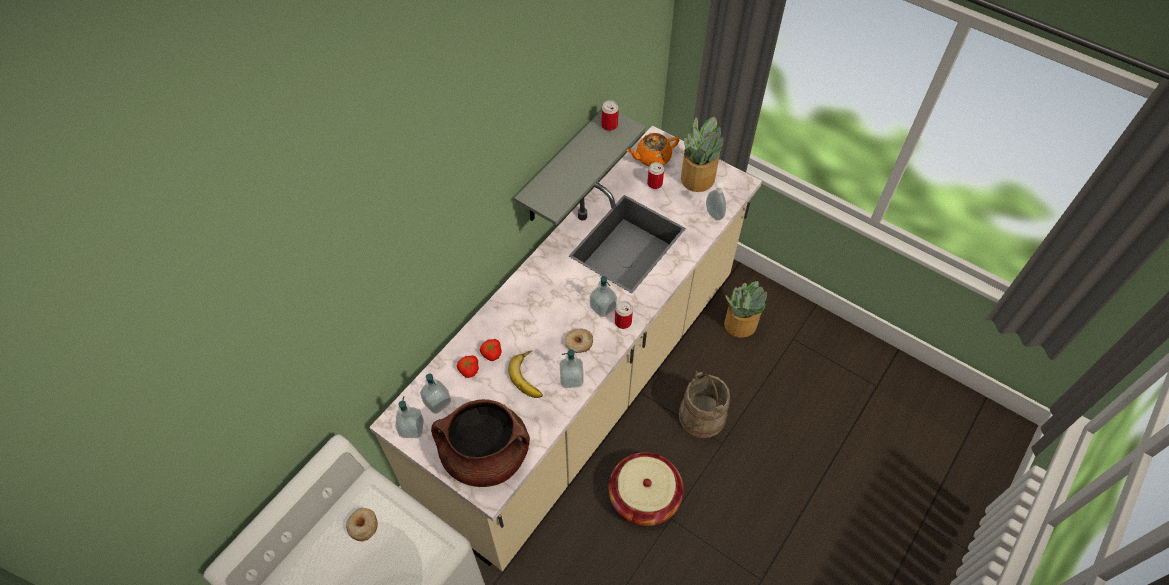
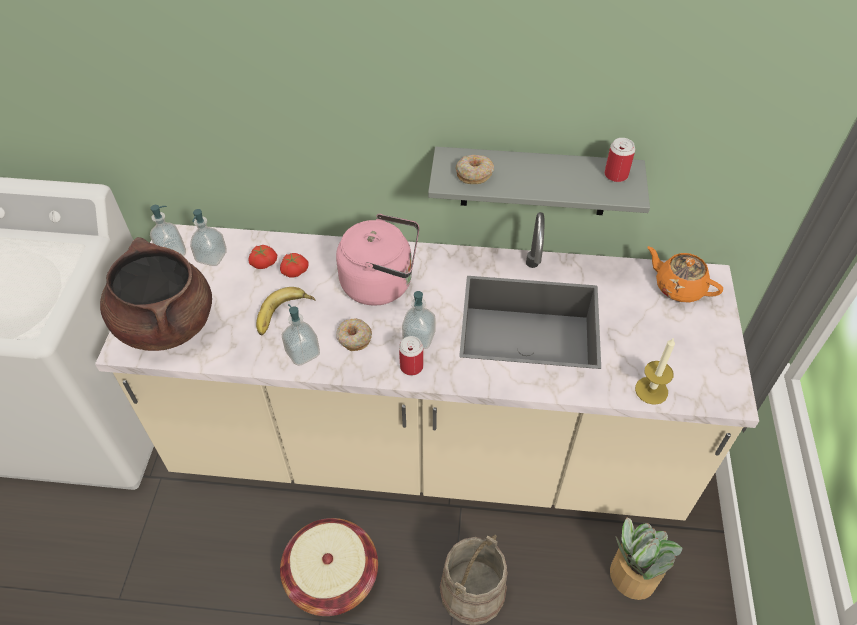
camera: 60 degrees right, 5 degrees down
donut [346,508,378,541] -> donut moved to [456,155,494,184]
can [647,162,664,189] -> none
potted plant [681,117,724,192] -> none
soap dispenser [706,181,727,220] -> candle [635,337,675,405]
none -> pink kettle [336,214,419,306]

